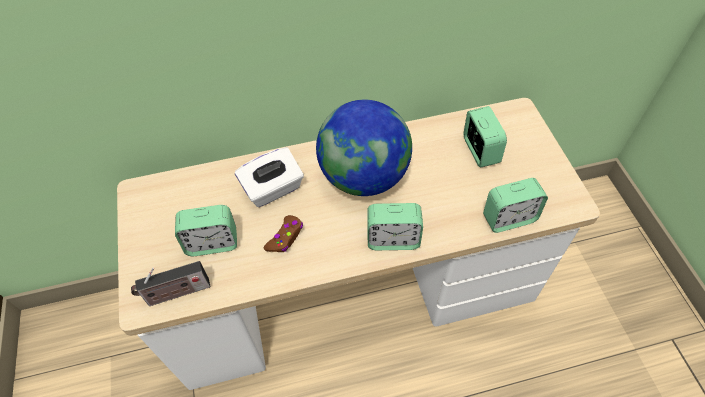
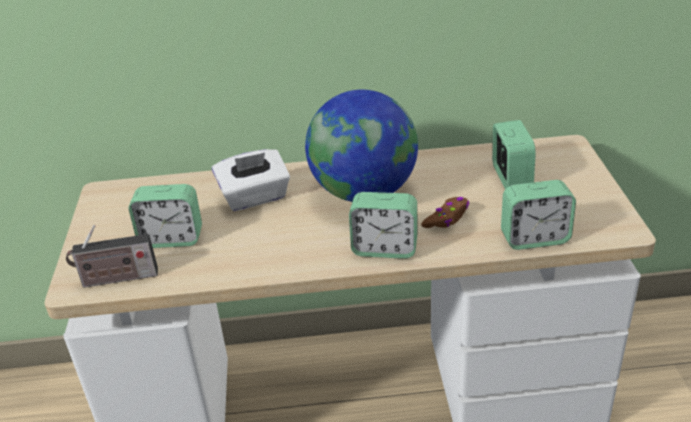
camera: 10 degrees right, 20 degrees down
brown game controller [264,215,303,252] -> brown game controller moved to [421,197,469,228]

